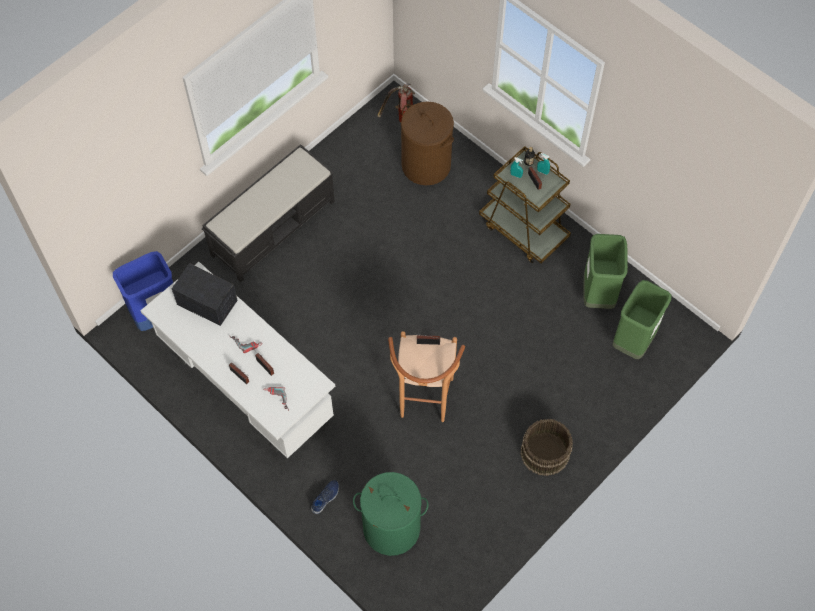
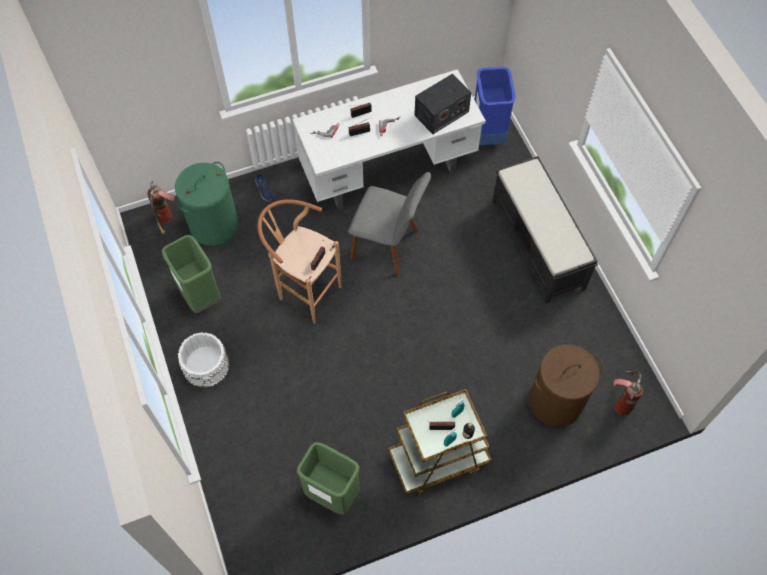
camera: 115 degrees right, 0 degrees up
brown bucket [520,419,573,476] -> white bucket [178,332,230,388]
green trash can [613,280,672,359] -> green trash can moved to [162,235,221,313]
none -> fire extinguisher [147,181,175,234]
none -> grey chair [348,172,431,276]

